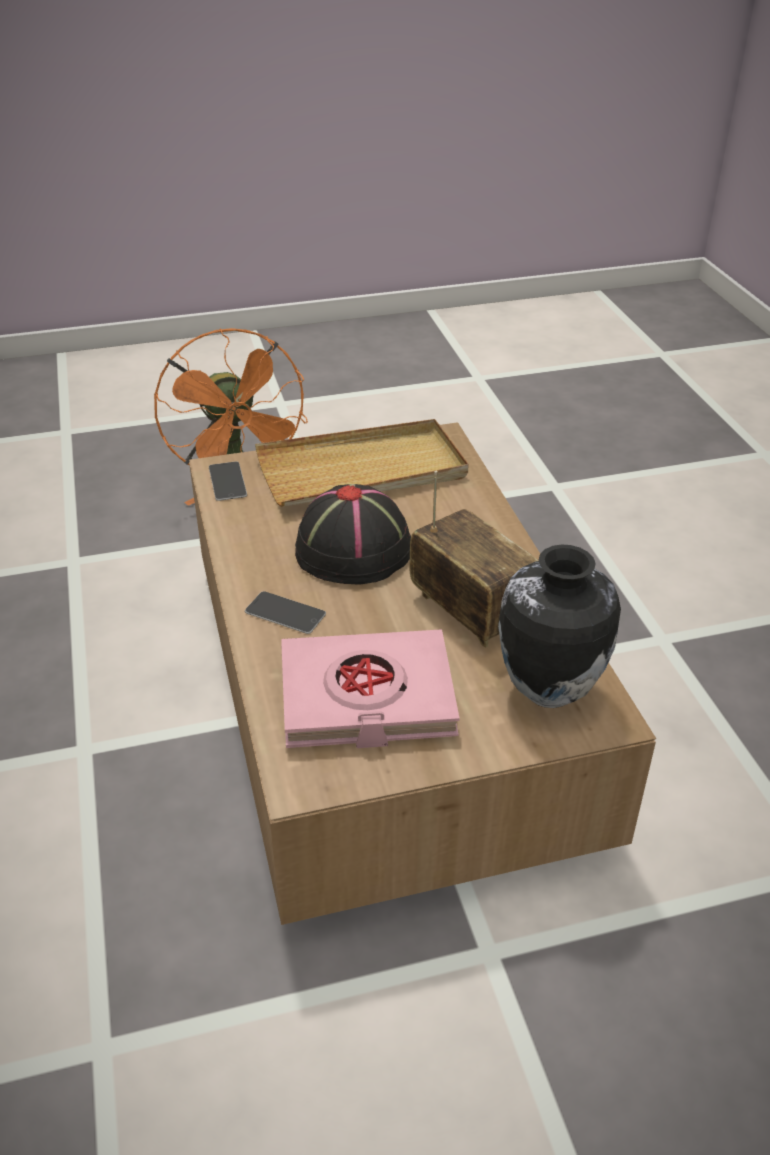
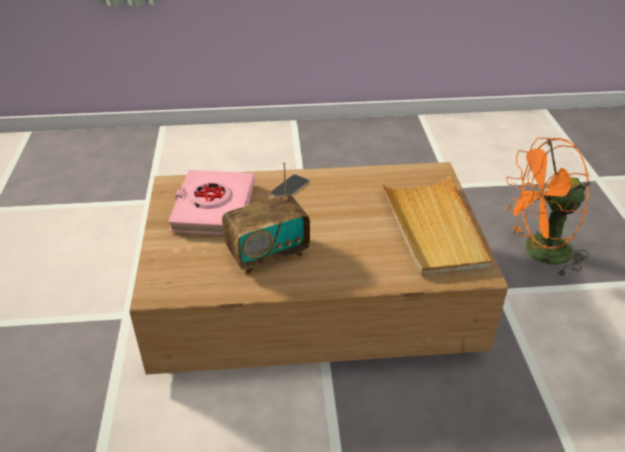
camera: 100 degrees right, 0 degrees up
phone [209,461,247,501] -> none
black hat [295,484,411,585] -> none
vase [498,544,621,708] -> none

